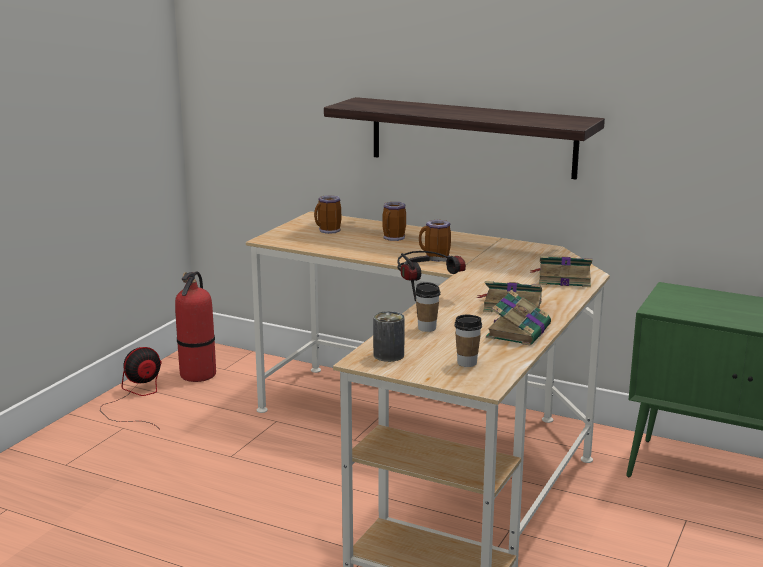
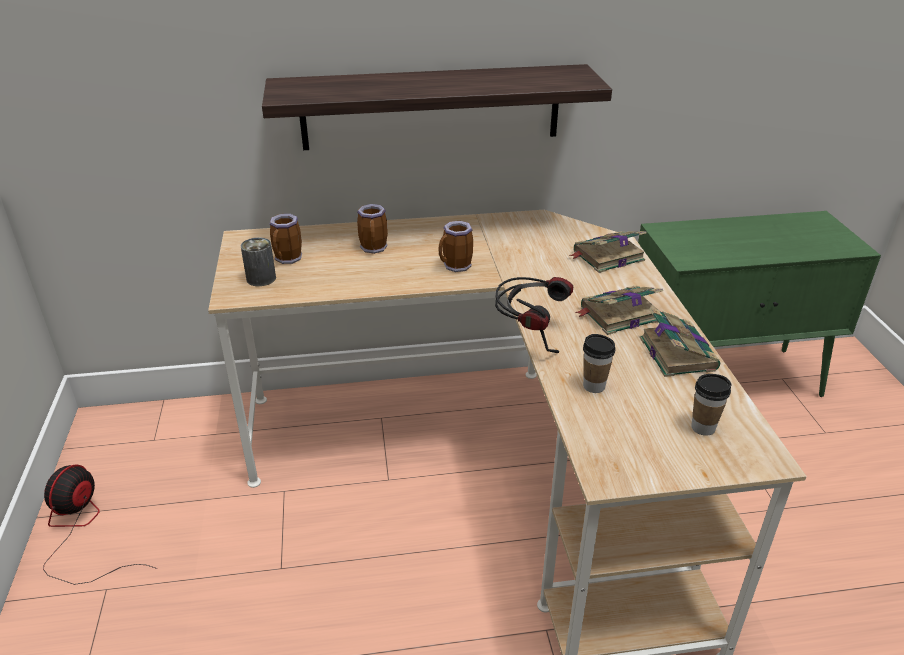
camera: 35 degrees left, 15 degrees up
fire extinguisher [175,271,216,382] -> none
can [373,311,405,362] -> can moved to [241,237,276,286]

